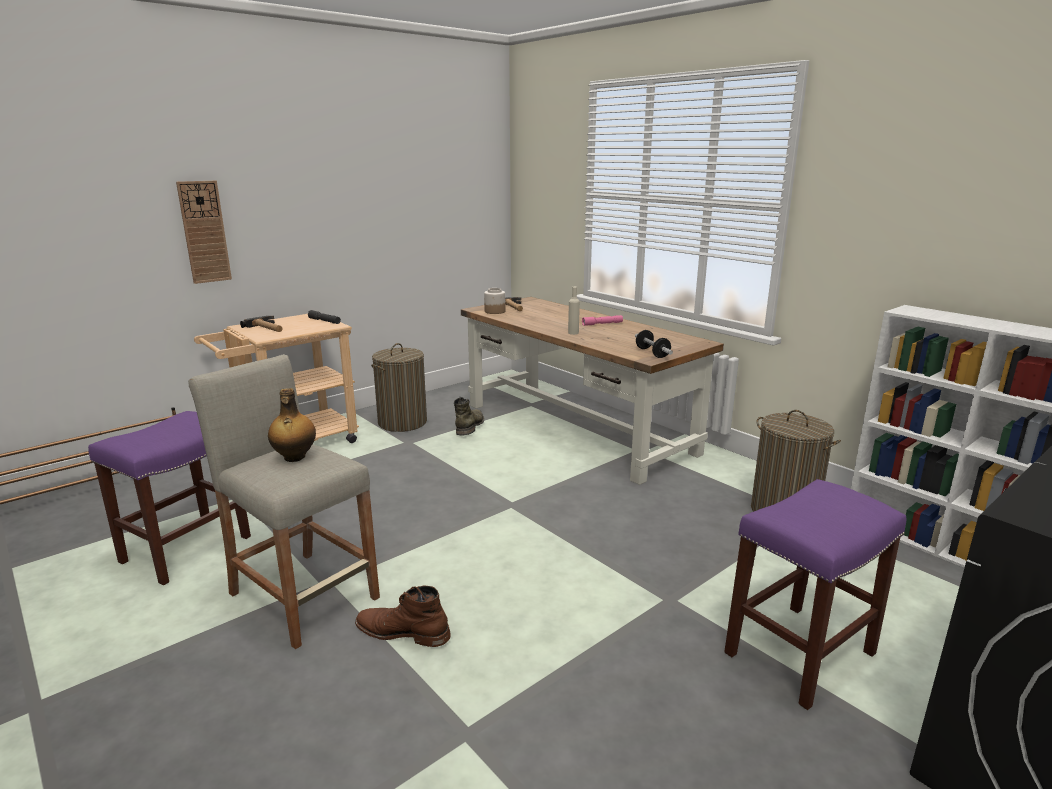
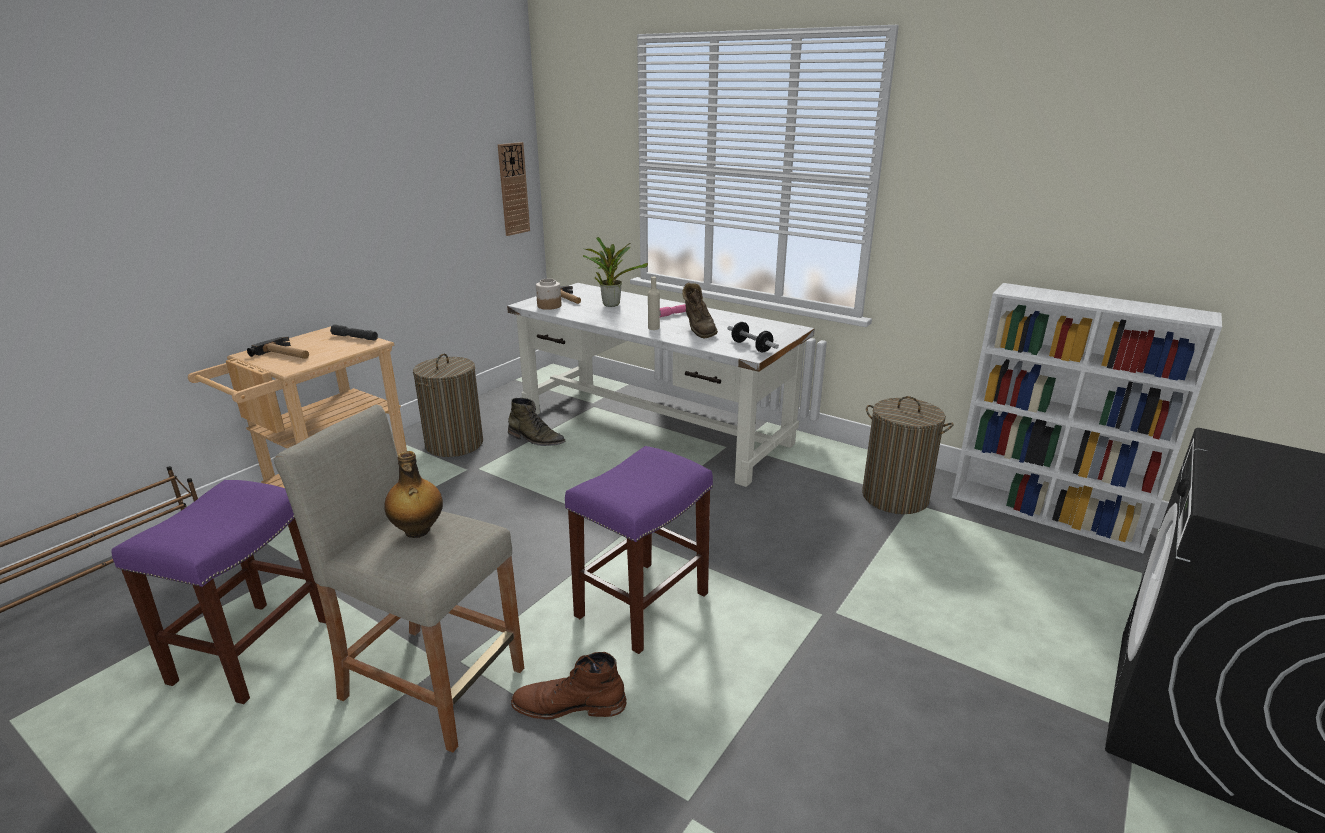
camera: 15 degrees left, 5 degrees up
wall clock [176,181,232,284] -> wall clock moved to [498,142,530,236]
green boot [454,397,484,436] -> green boot turned 120 degrees clockwise [508,398,566,446]
brown desk [461,297,724,485] -> white desk [507,283,815,487]
purple stool [724,479,906,710] -> purple stool moved to [565,446,713,654]
none -> potted plant [583,237,648,307]
none -> brown boot [682,283,718,339]

